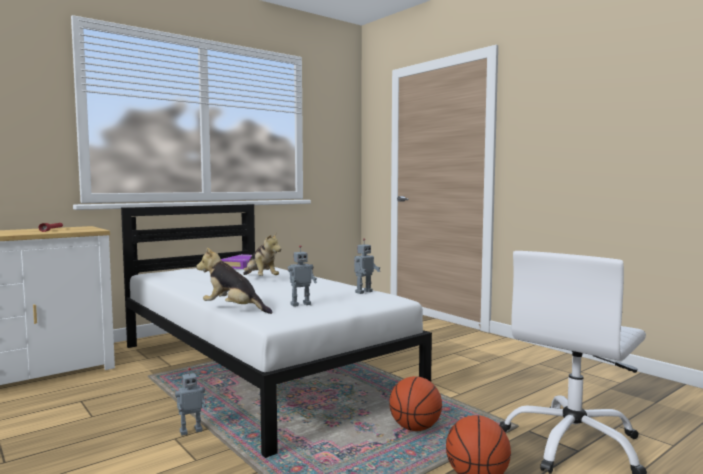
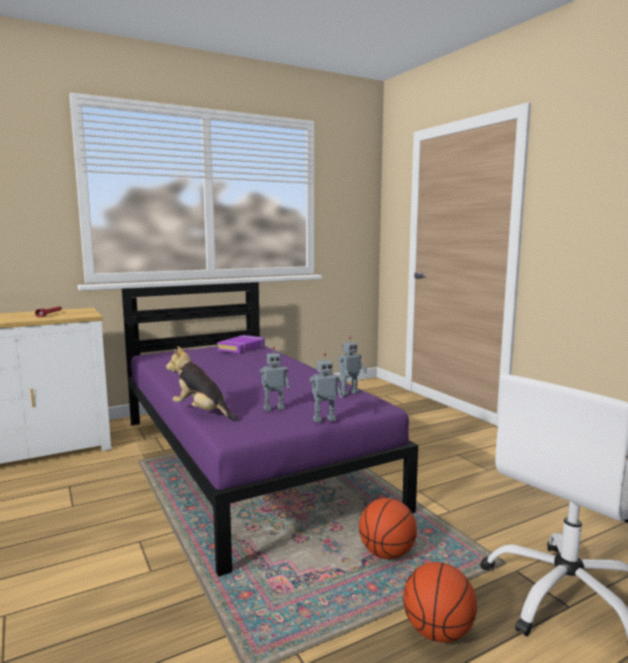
camera: 10 degrees right, 5 degrees up
white bed [121,204,432,458] -> purple bed [122,282,418,577]
toy robot [175,368,207,436] -> toy robot moved to [310,353,343,423]
plush toy [243,232,281,276] -> none

